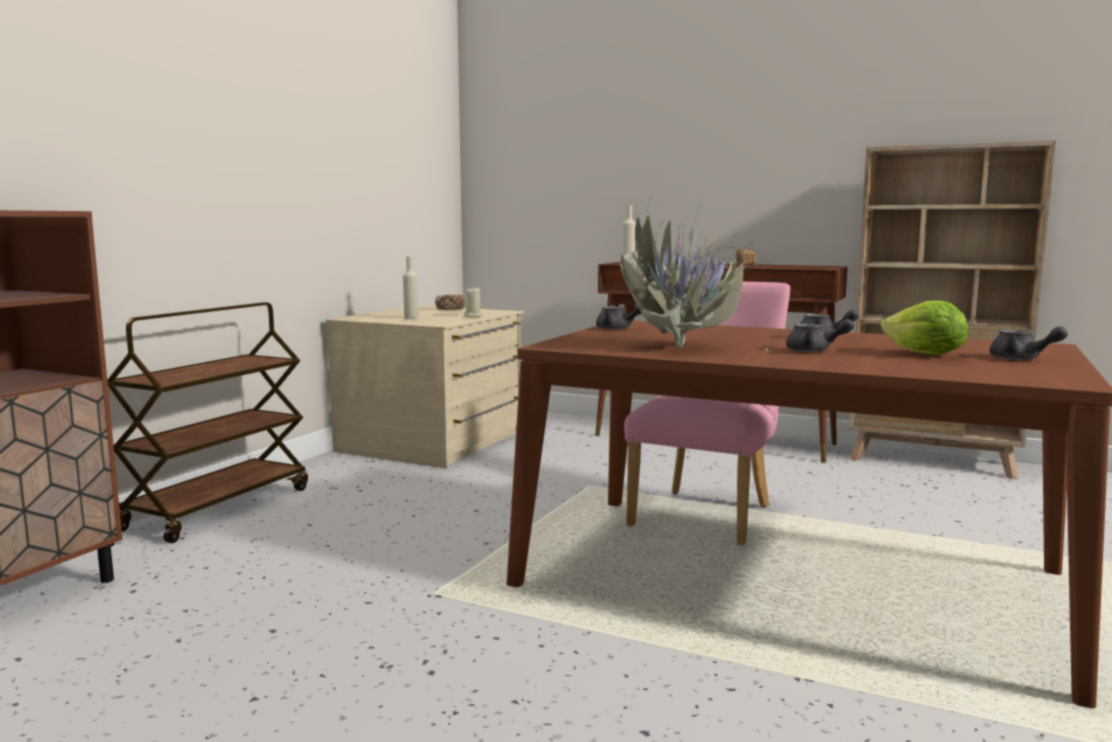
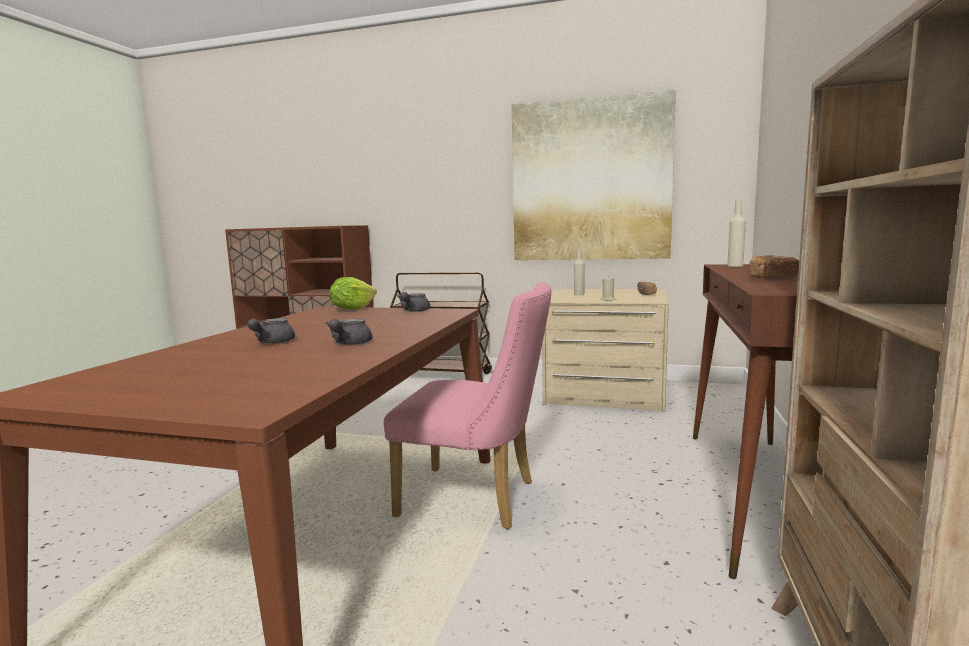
camera: 80 degrees right, 0 degrees up
potted plant [620,195,768,351] -> none
lettuce [881,300,968,355] -> lettuce moved to [330,277,377,310]
grey teapot [989,326,1068,360] -> none
none -> picture [512,90,676,260]

